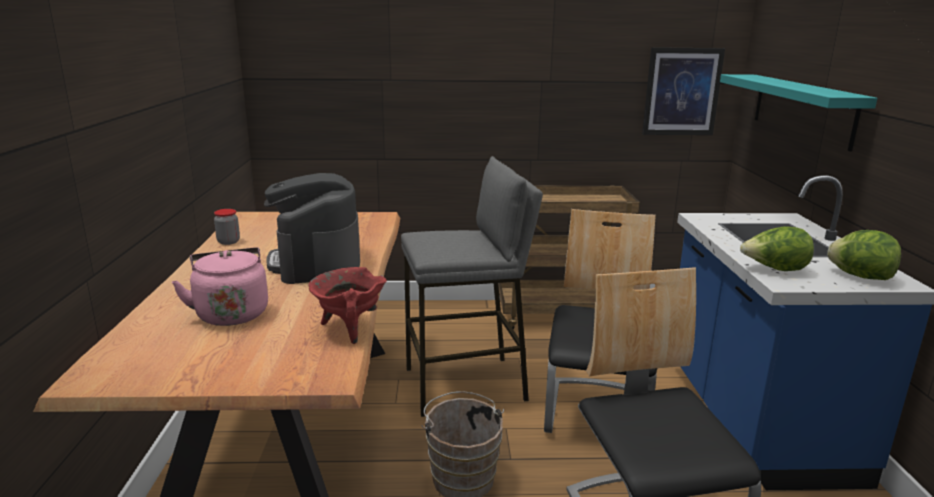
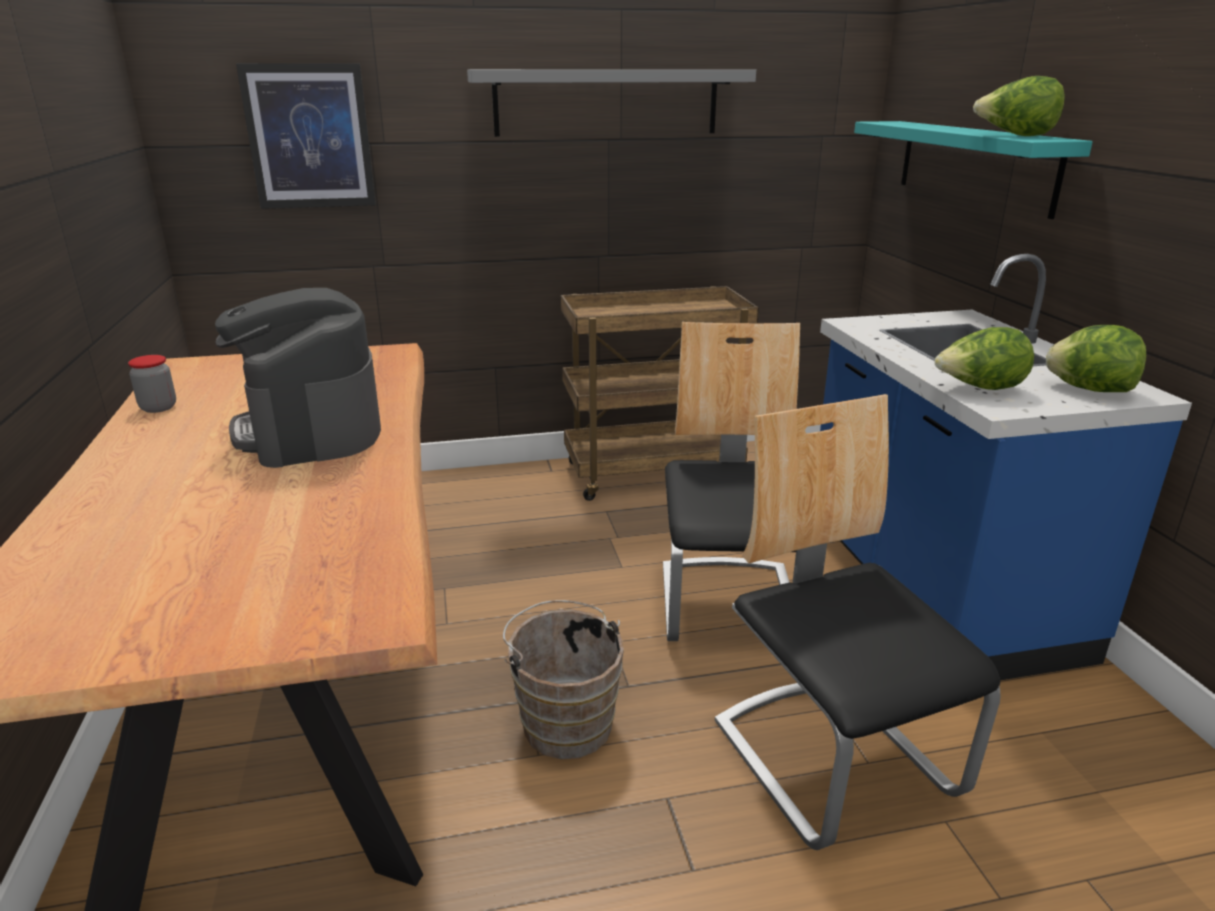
camera: 10 degrees left, 5 degrees up
pink kettle [172,247,268,326] -> none
red cooking pot [309,267,387,344] -> none
grey stool [401,156,543,417] -> none
picture [642,47,725,135] -> picture moved to [236,63,376,209]
none -> grey shelf [467,69,756,137]
none -> lettuce [973,76,1065,136]

